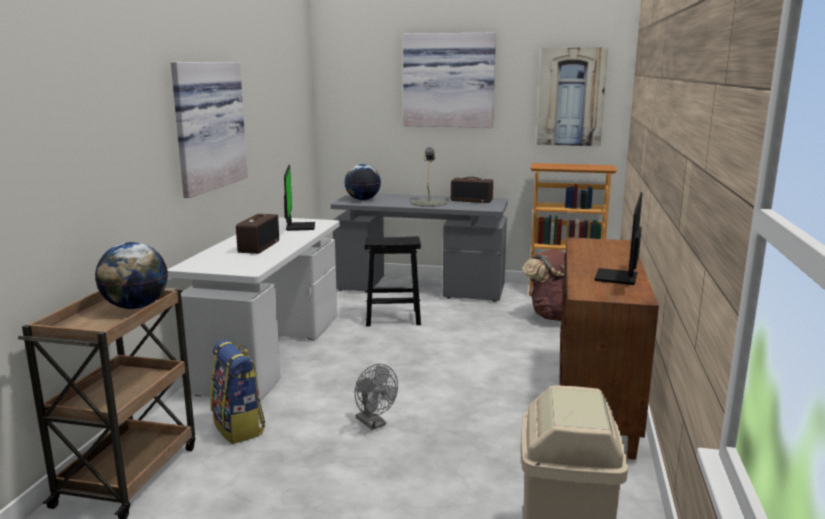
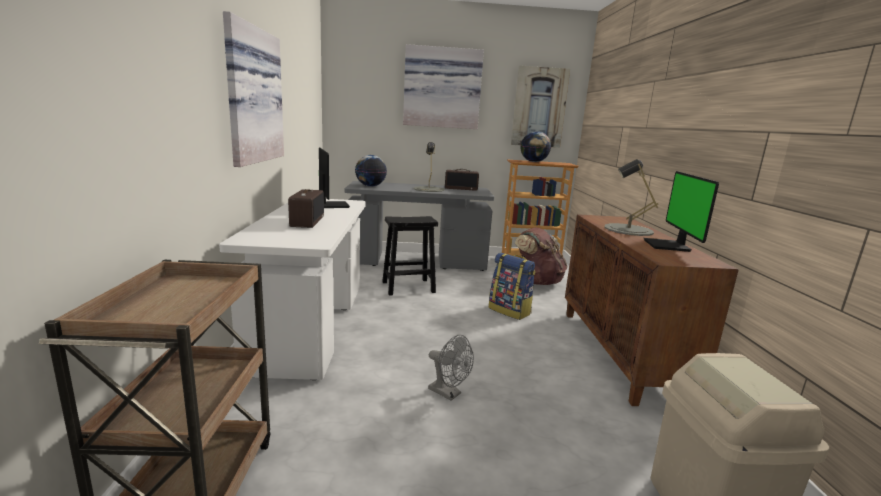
camera: 15 degrees left, 0 degrees up
globe [95,242,168,309] -> globe moved to [521,131,551,162]
backpack [210,340,265,444] -> backpack moved to [489,253,536,320]
none -> grey table lamp [604,159,659,236]

